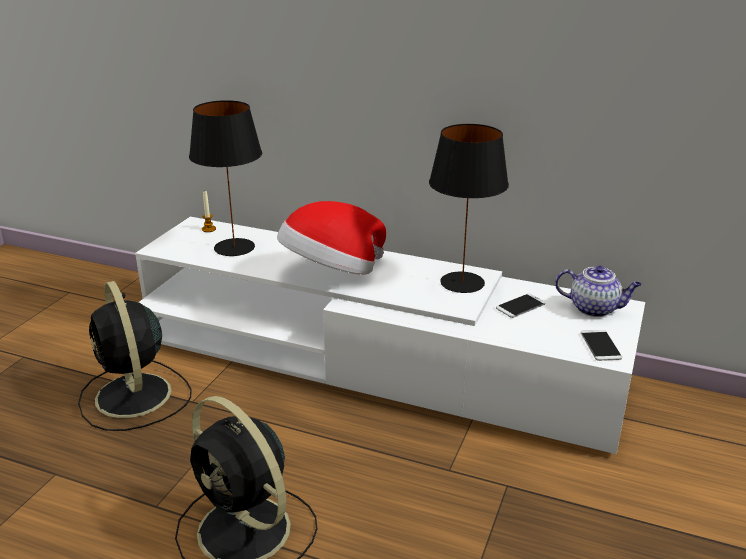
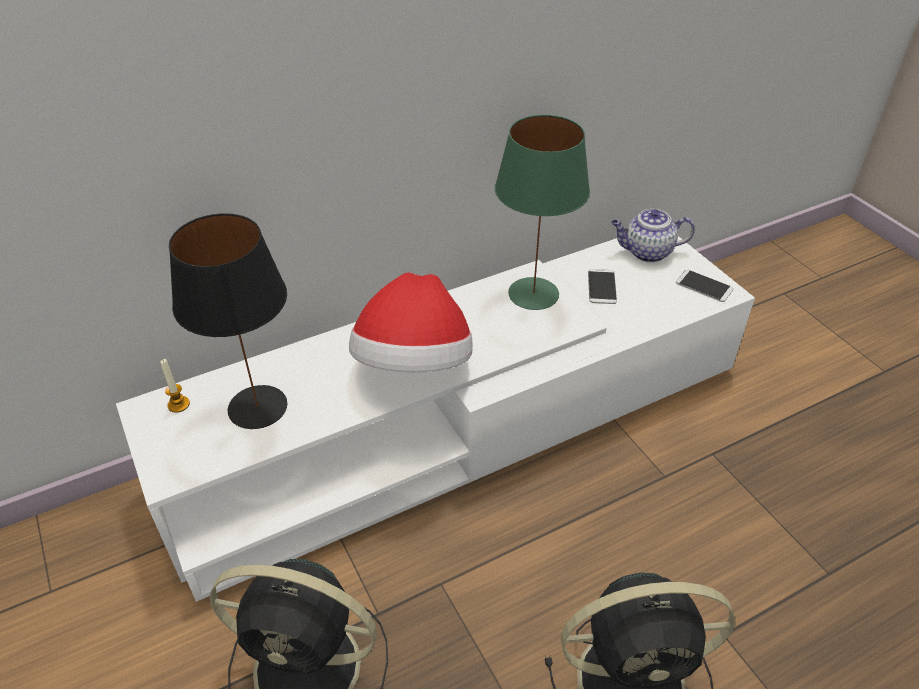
camera: 50 degrees left, 15 degrees up
black table lamp [429,124,509,293] -> green table lamp [495,115,590,310]
teapot [555,265,642,317] -> teapot turned 150 degrees counterclockwise [611,209,695,262]

